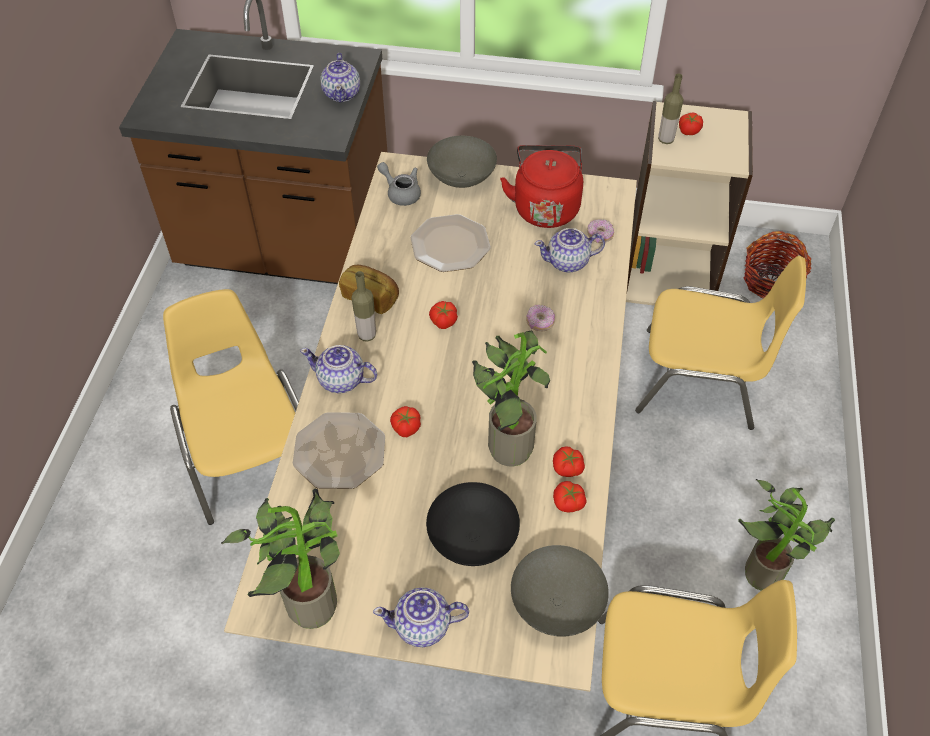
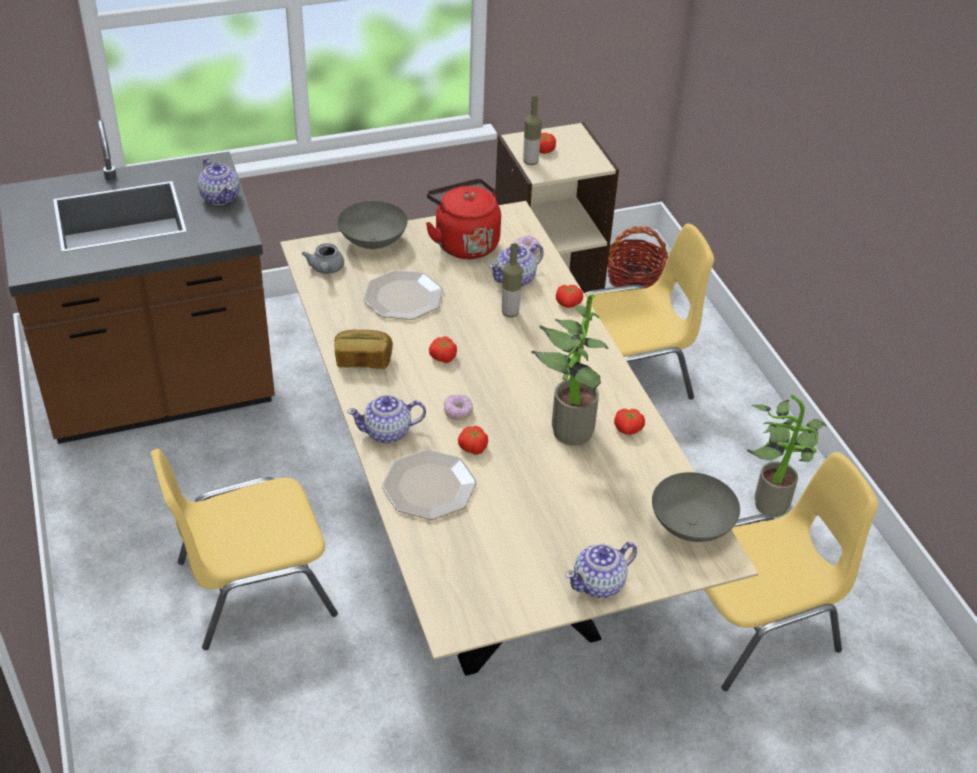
camera: 30 degrees left, 10 degrees down
yellow chair [163,289,299,525] -> yellow chair turned 60 degrees counterclockwise [151,449,338,650]
potted plant [221,489,340,629] -> none
bottle [351,271,376,342] -> bottle moved to [502,243,523,318]
grey teapot [377,162,421,206] -> grey teapot turned 105 degrees counterclockwise [302,243,344,274]
black bowl [426,482,520,566] -> none
donut [526,305,555,331] -> donut moved to [444,395,473,420]
tomato [553,481,587,512] -> tomato moved to [556,285,583,308]

